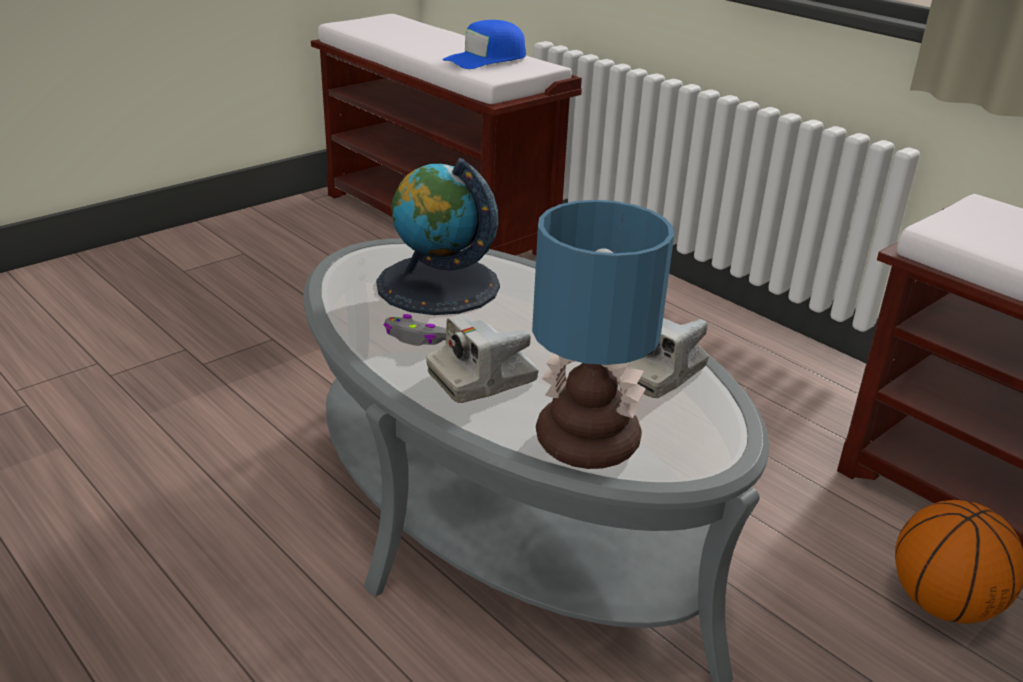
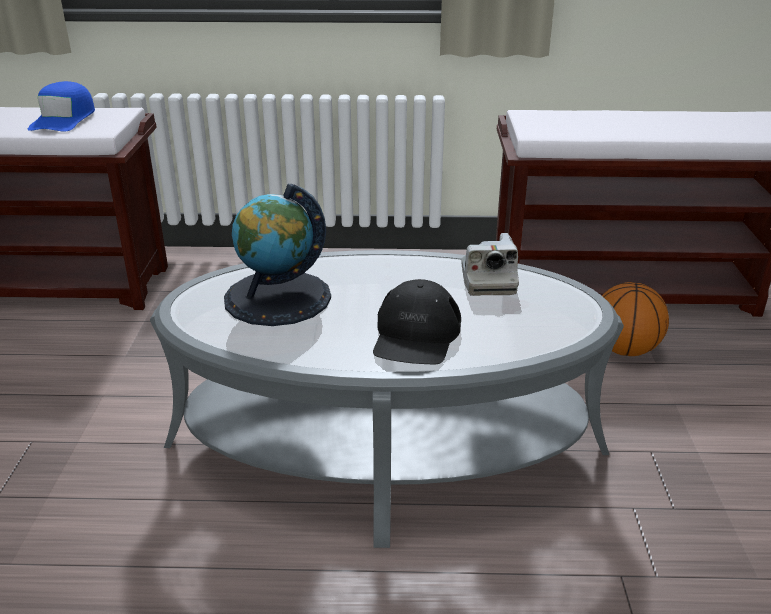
camera: 45 degrees left, 0 degrees up
grey game controller [384,314,446,346] -> none
camera [426,314,539,403] -> black cap [373,279,461,364]
table lamp [532,200,674,469] -> none

